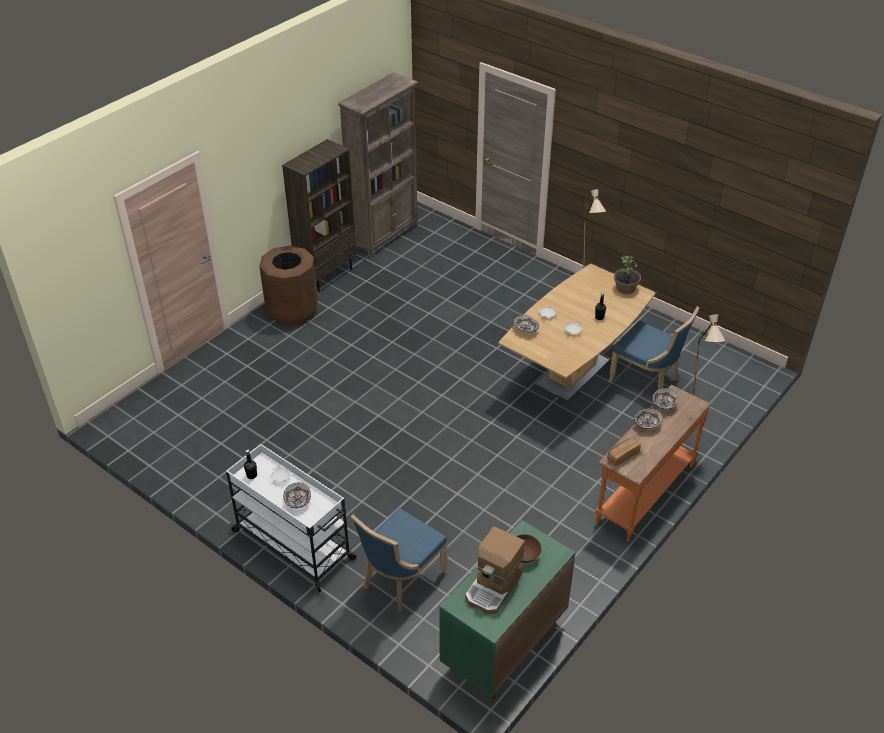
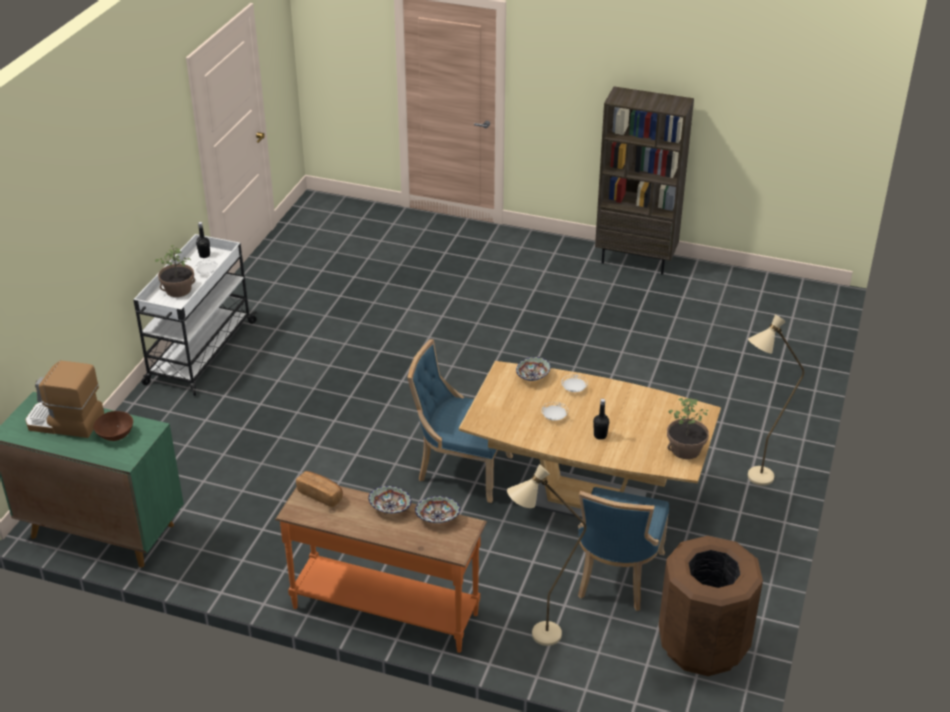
camera: 70 degrees right, 5 degrees down
brown trash can [259,246,318,326] -> brown trash can moved to [659,536,763,676]
bowl [283,483,311,508] -> potted plant [155,245,195,297]
brown bookcase [338,72,418,258] -> none
blue chair [351,508,448,612] -> blue chair moved to [407,339,513,503]

